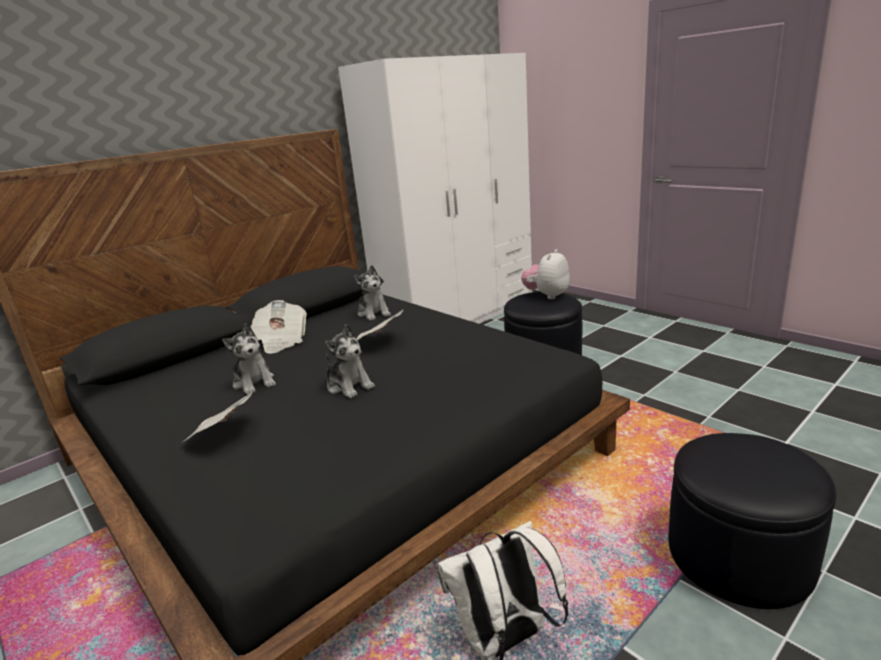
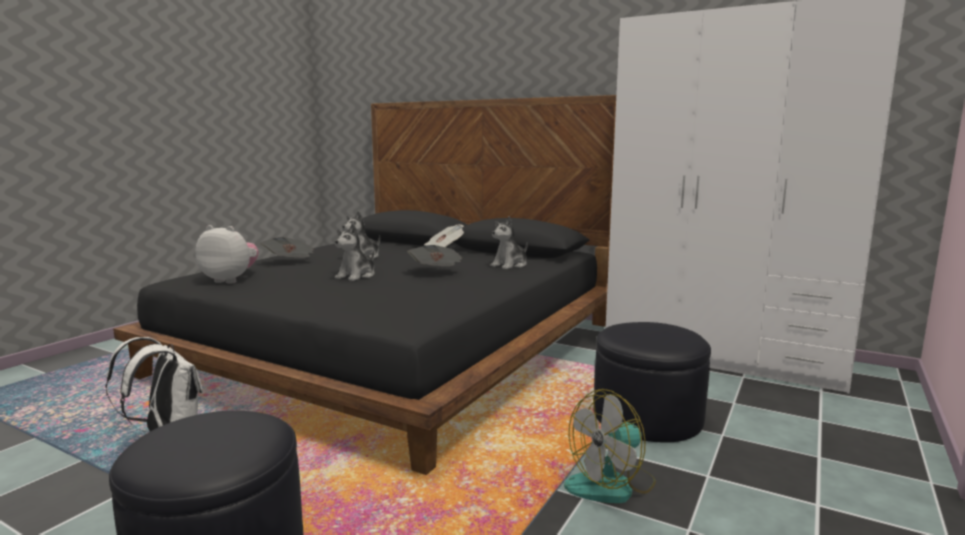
camera: 70 degrees right, 10 degrees down
plush toy [521,249,570,299] -> plush toy moved to [195,225,259,284]
none -> fan [564,389,656,503]

